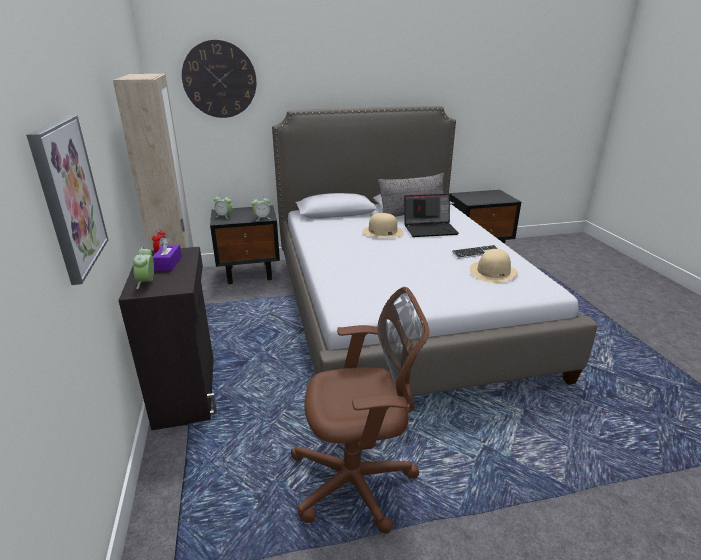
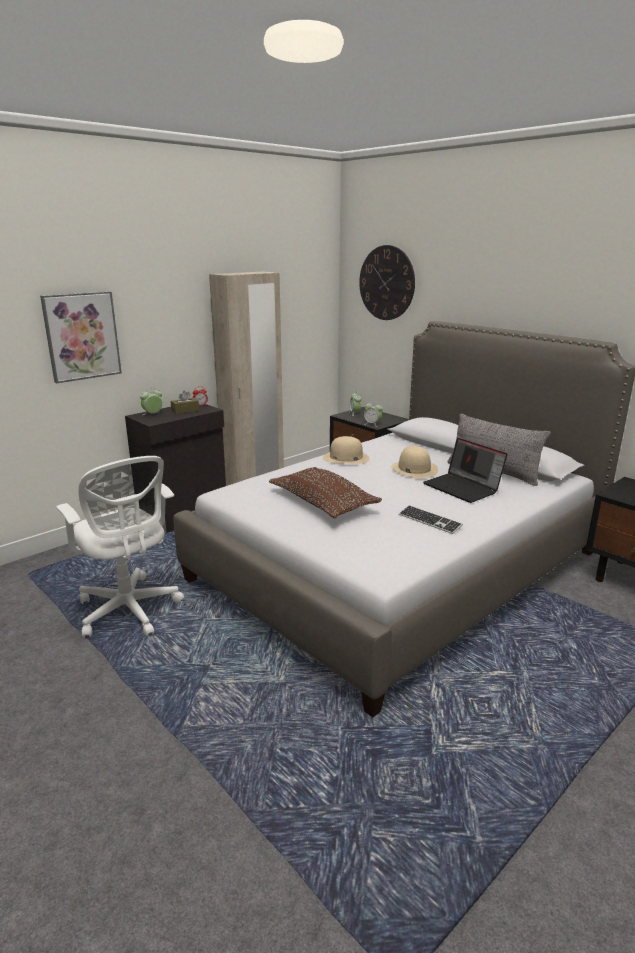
camera: 60 degrees right, 5 degrees down
purple tissue box [153,238,182,271] -> brown tissue box [170,391,199,414]
brown office chair [291,287,429,534] -> white office chair [56,456,184,638]
beige hat [470,249,518,283] -> beige hat moved to [323,436,370,464]
none -> brown pillow [269,467,382,518]

